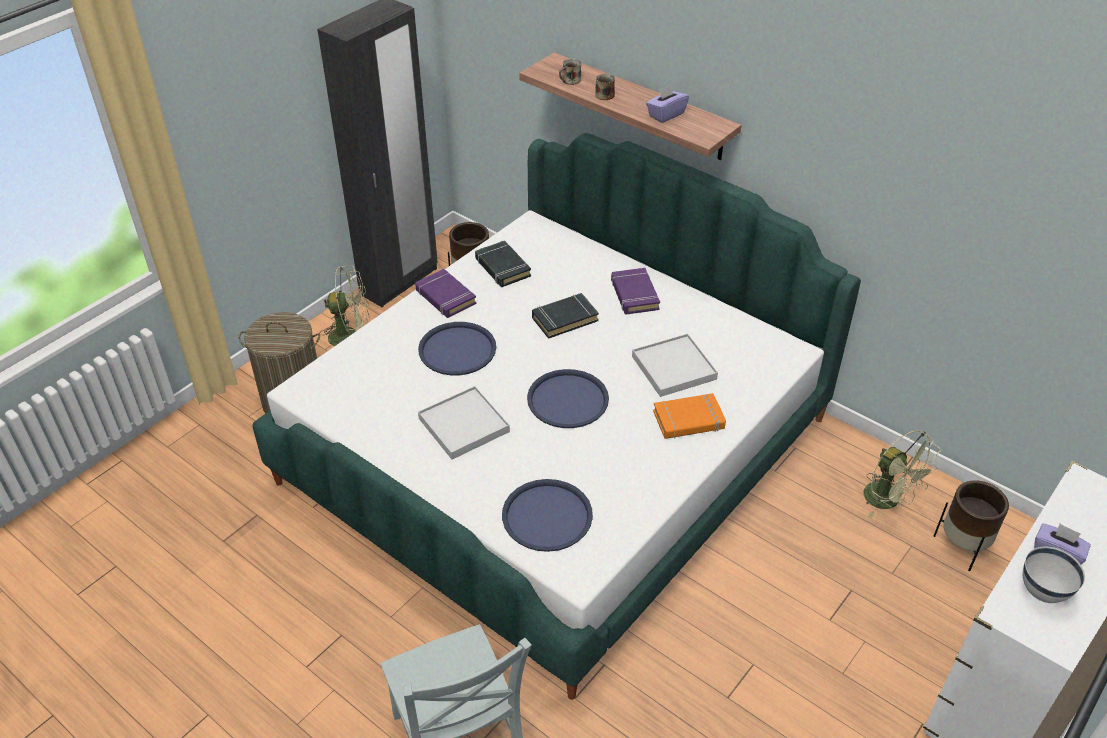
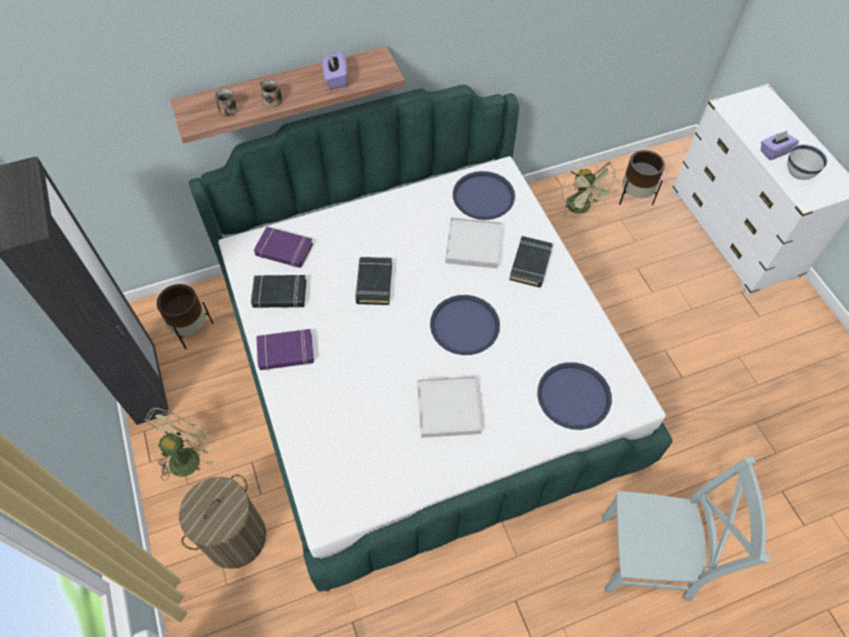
camera: 60 degrees left, 15 degrees up
blue tray [418,322,496,376] -> blue tray moved to [453,171,515,220]
purple book [611,268,660,315] -> purple book moved to [254,227,313,268]
orange book [653,393,726,439] -> black book [509,236,553,288]
green fan [863,431,941,519] -> green fan turned 75 degrees clockwise [562,159,619,217]

